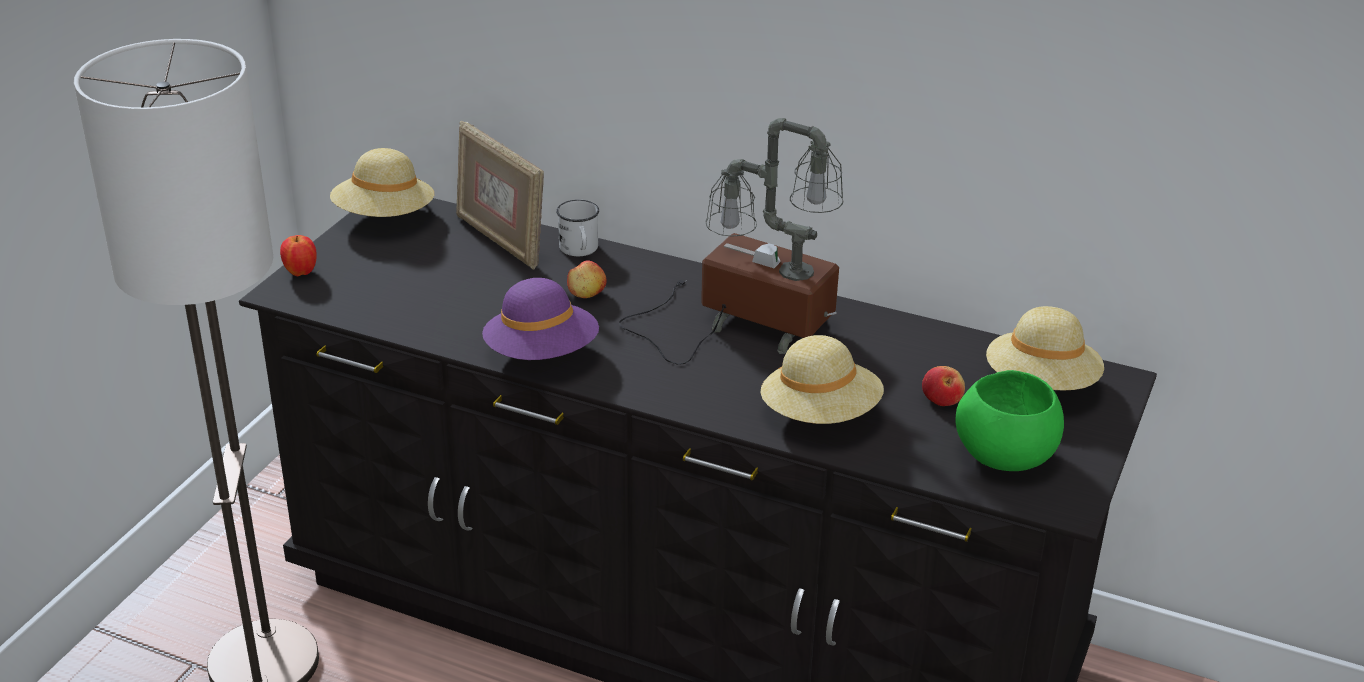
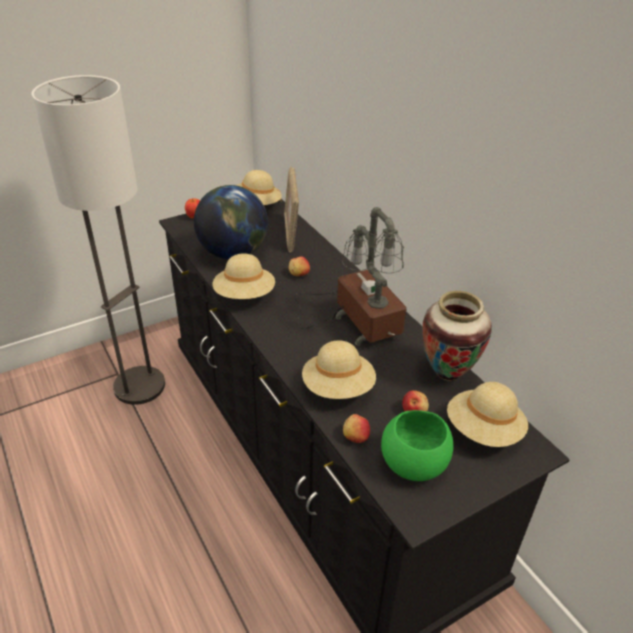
camera: 35 degrees right, 5 degrees up
purple hat [482,278,599,360] -> beige hat [213,253,275,299]
white mug [556,200,599,256] -> none
none -> globe [194,185,268,259]
none -> apple [343,414,370,443]
none -> vase [422,291,492,381]

